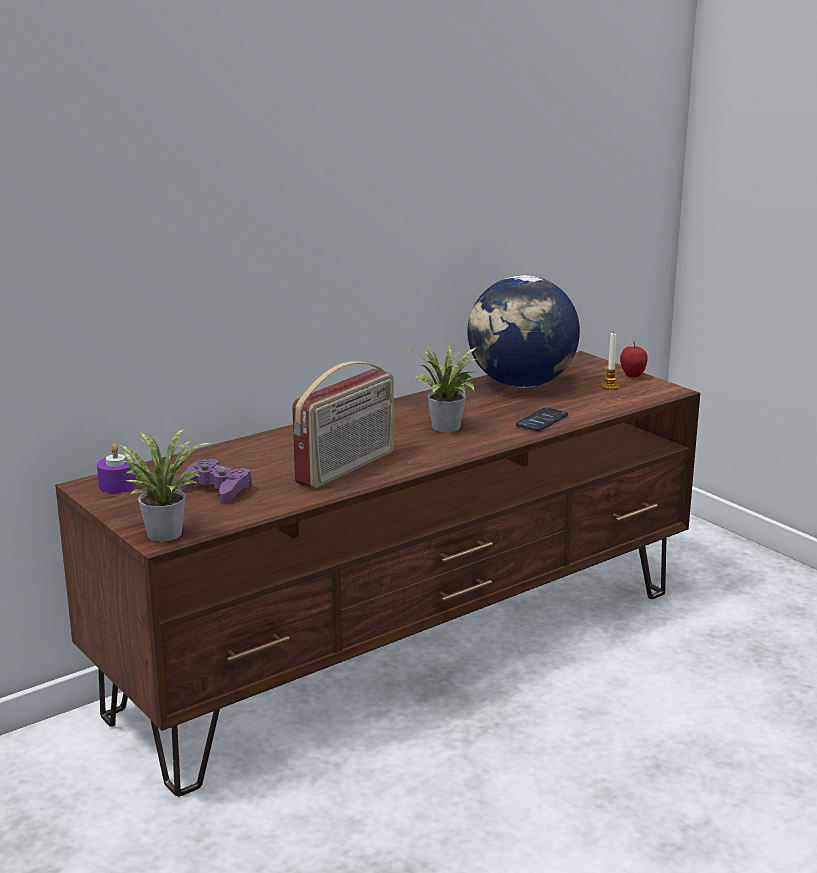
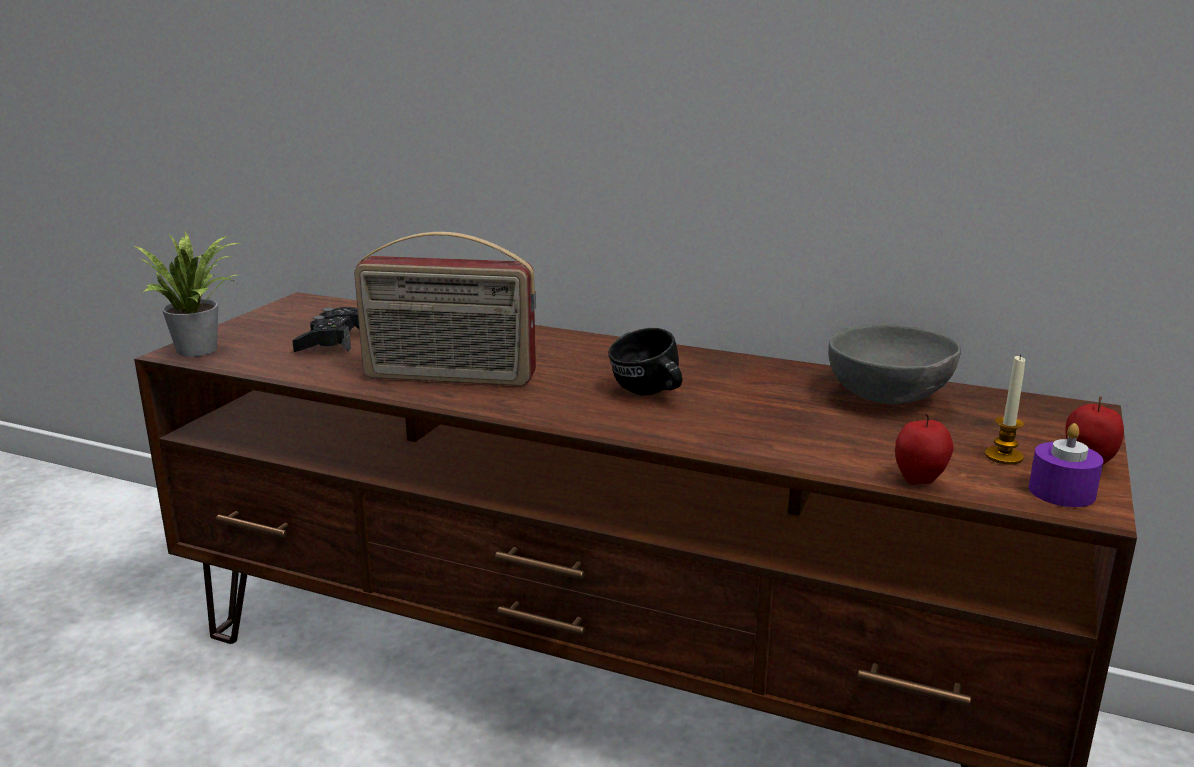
camera: 60 degrees right, 0 degrees up
purple candle [97,444,137,493] -> purple candle moved to [1029,423,1104,507]
purple game controller [180,459,252,504] -> black game controller [292,307,359,352]
potted plant [403,343,477,432] -> black mug [608,328,682,396]
globe [467,275,580,388] -> grey bowl [828,324,961,404]
phone [516,408,568,431] -> none
none -> apple [895,414,953,485]

